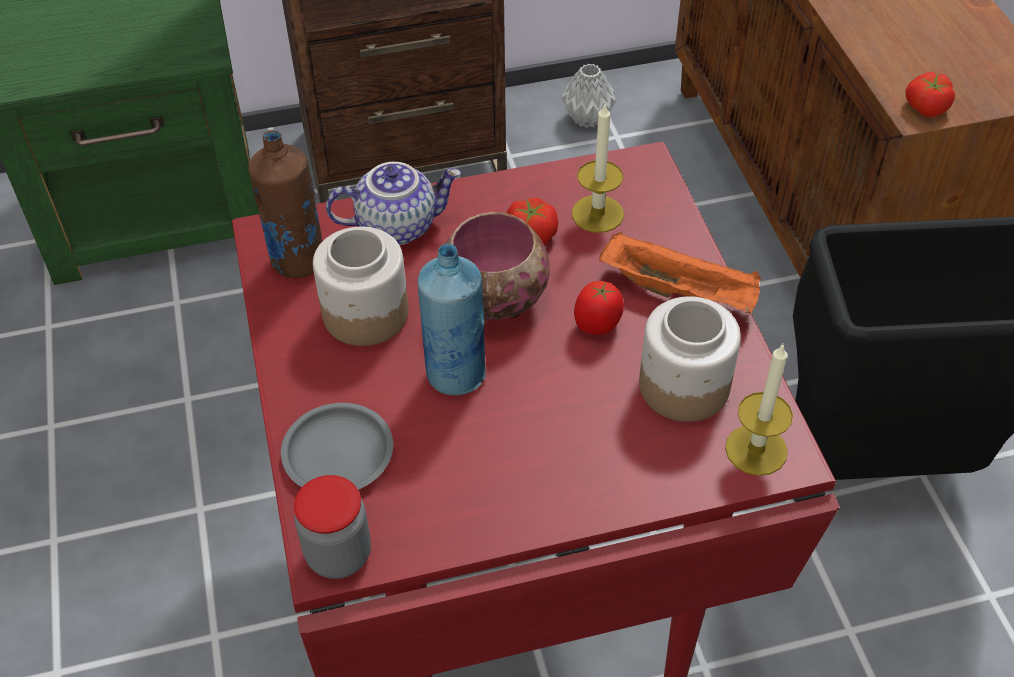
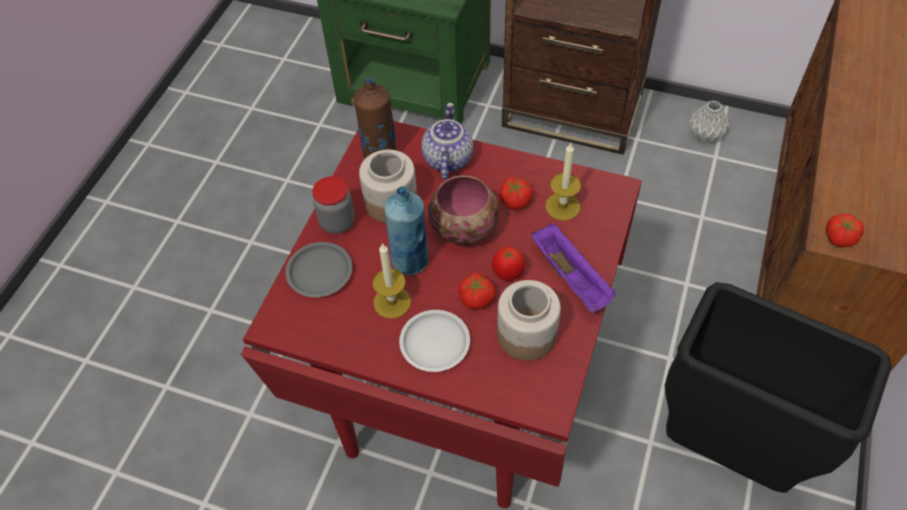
camera: 35 degrees right, 5 degrees up
jar [294,475,371,579] -> jar moved to [312,176,355,234]
teapot [326,162,461,245] -> teapot turned 105 degrees counterclockwise [421,103,473,180]
orange tray [599,232,761,313] -> purple tray [531,224,616,313]
candle [725,343,793,476] -> candle moved to [372,243,411,319]
none -> white plate [399,310,470,372]
none -> tomato [459,272,496,309]

